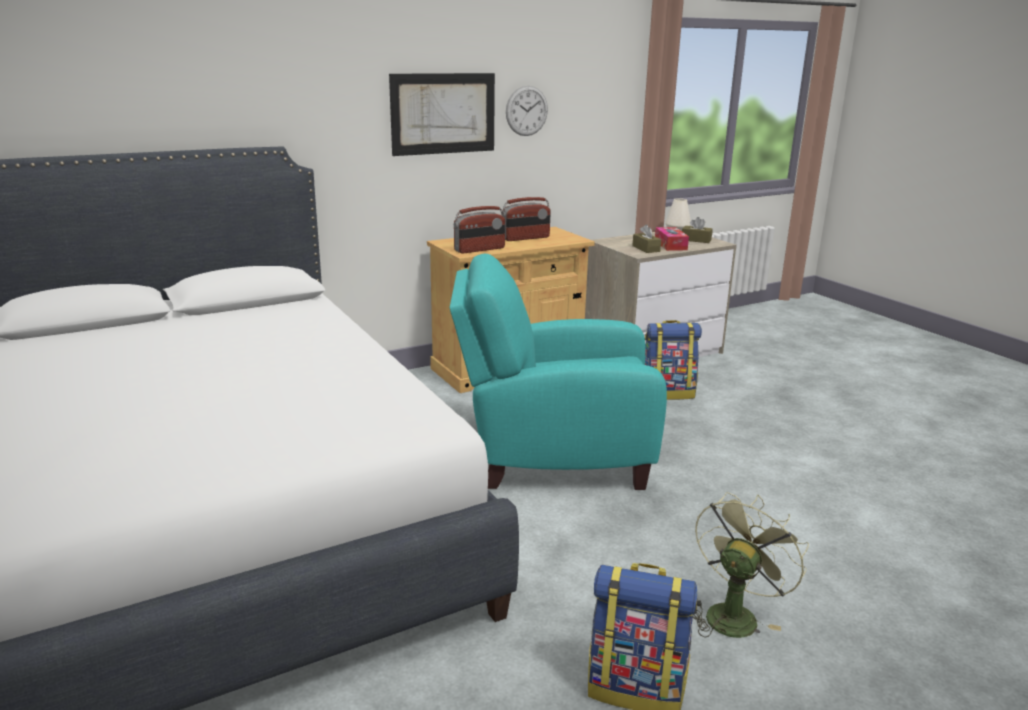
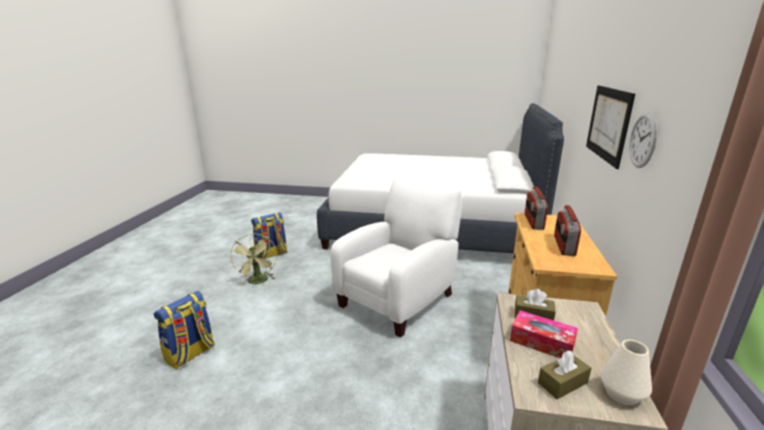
camera: 130 degrees right, 0 degrees up
turquoise armchair [450,254,667,490] -> white armchair [330,176,464,338]
backpack [645,320,702,400] -> backpack moved to [154,291,215,370]

